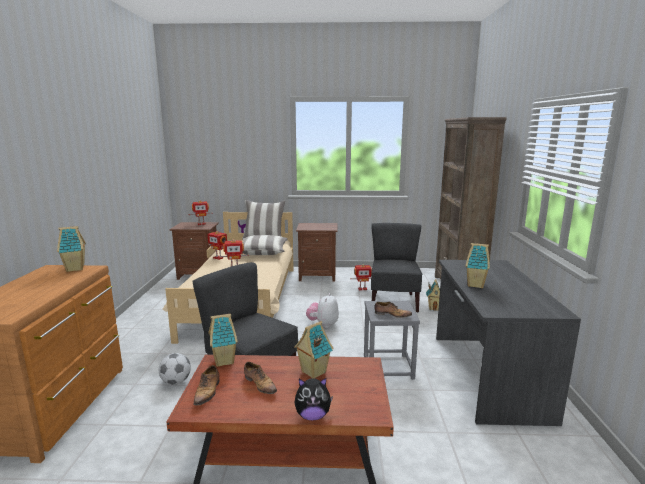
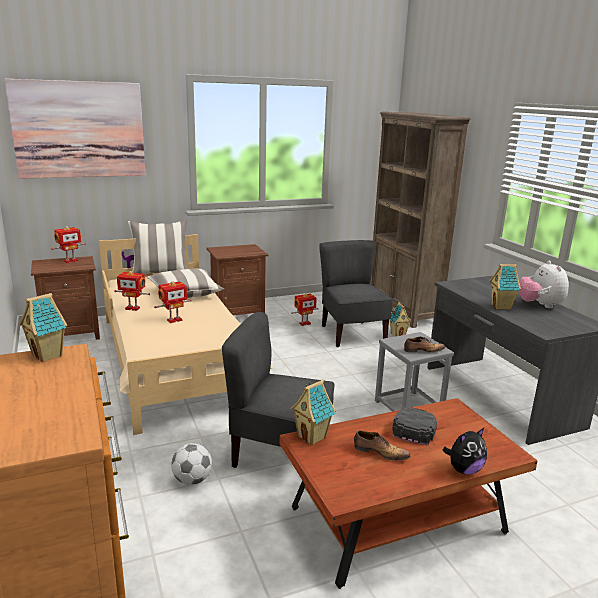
camera: 25 degrees left, 5 degrees up
shoe [193,365,219,405] -> none
toy house [294,321,333,378] -> black cap [392,407,437,445]
plush toy [306,293,339,328] -> plush toy moved to [519,261,569,309]
none -> picture [5,79,145,179]

